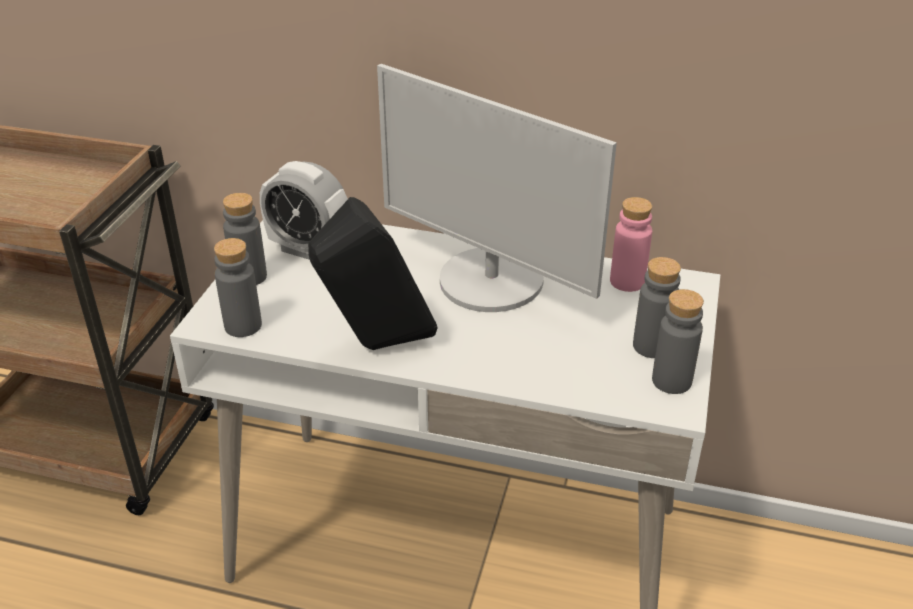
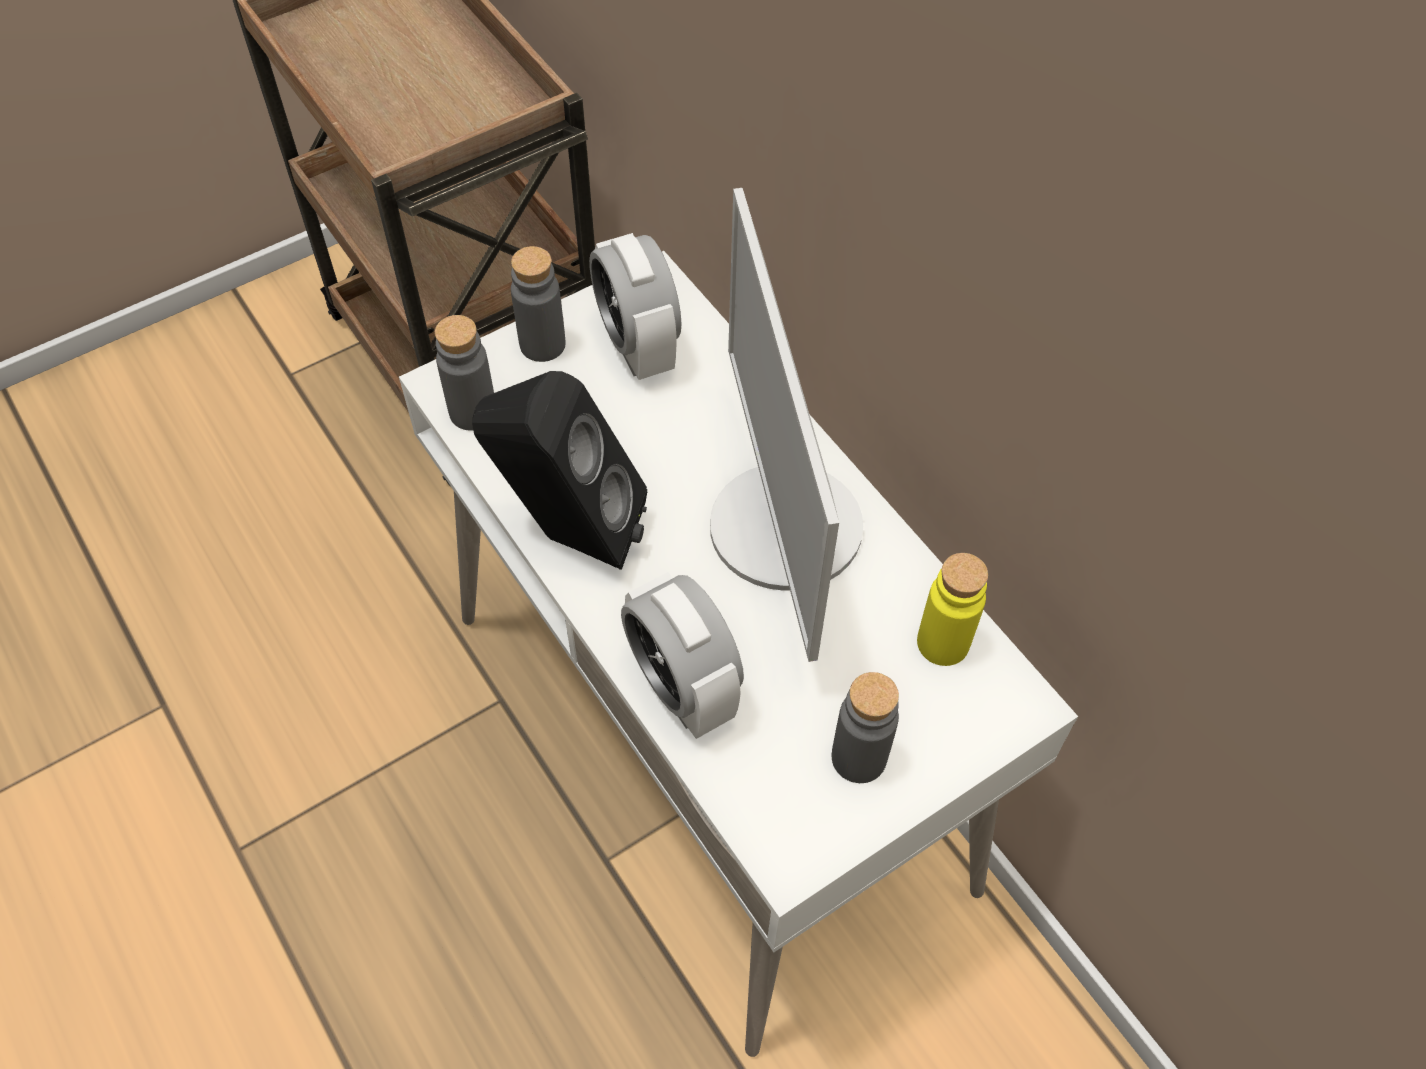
camera: 40 degrees right, 20 degrees up
pink bottle [610,197,652,292] -> yellow bottle [917,553,988,666]
grey bottle [652,289,704,394] -> none
none -> alarm clock [621,572,744,739]

